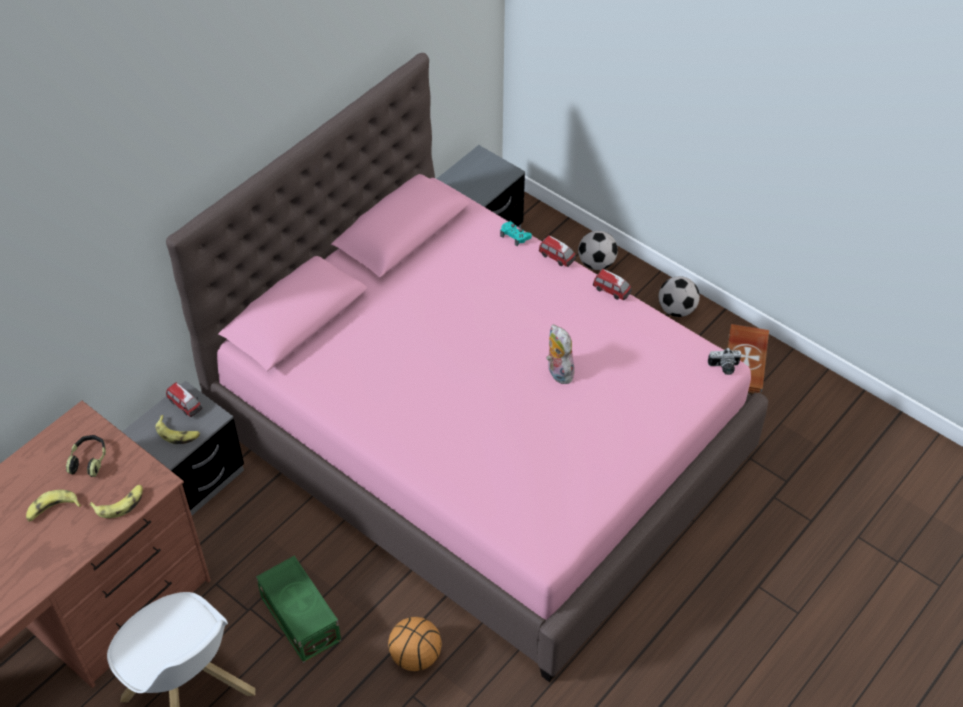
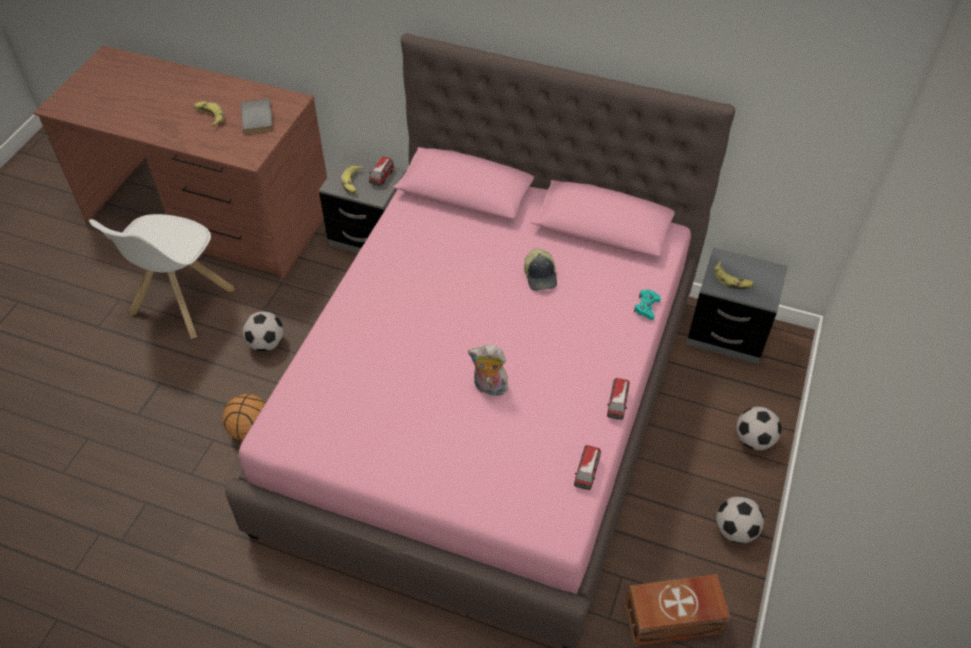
camera: 70 degrees right, 0 degrees up
headphones [66,435,106,477] -> grey book [241,99,273,134]
banana [90,485,143,518] -> banana moved to [714,261,754,290]
green storage box [256,556,341,663] -> football [243,311,284,351]
toy car [539,235,576,267] -> toy car moved to [574,445,601,490]
plush toy [546,324,575,384] -> plush toy turned 120 degrees counterclockwise [468,345,510,396]
camera [708,348,741,375] -> none
none -> cap [524,248,557,291]

